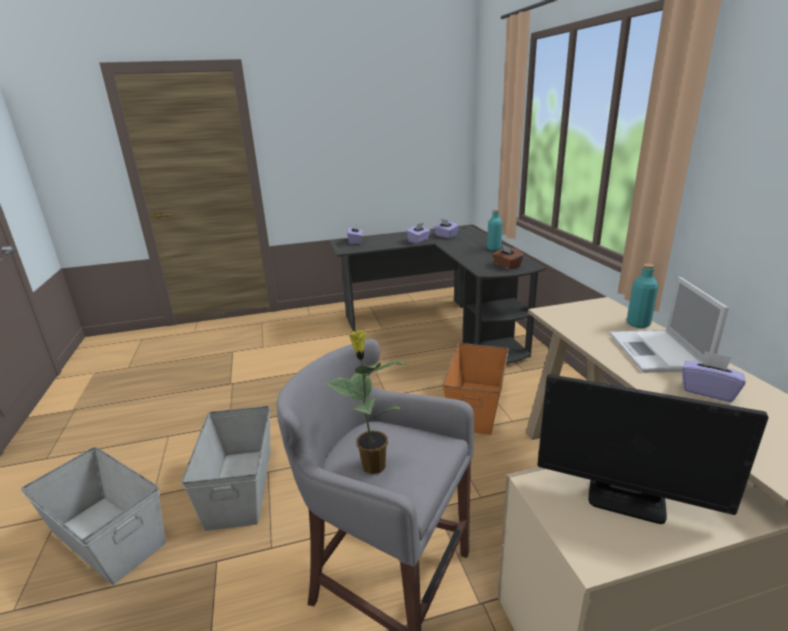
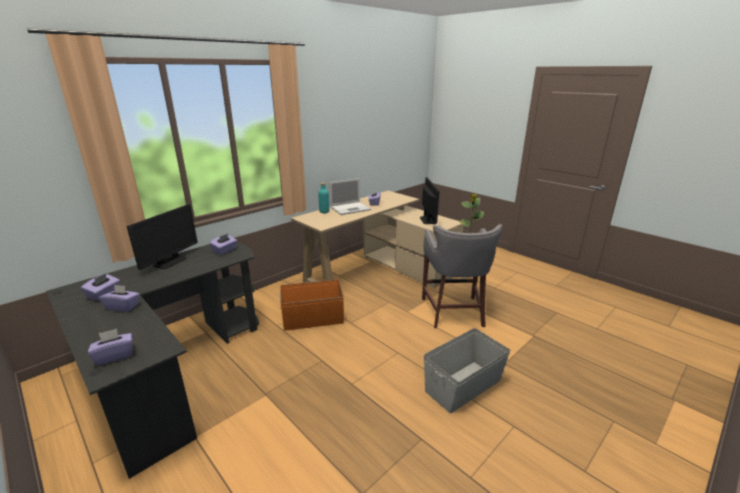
camera: 120 degrees left, 0 degrees up
grey storage box [21,447,166,585] -> none
turquoise bottle [487,209,503,251] -> monitor [127,204,198,270]
brown tissue box [492,244,524,269] -> purple tissue box [209,234,237,255]

